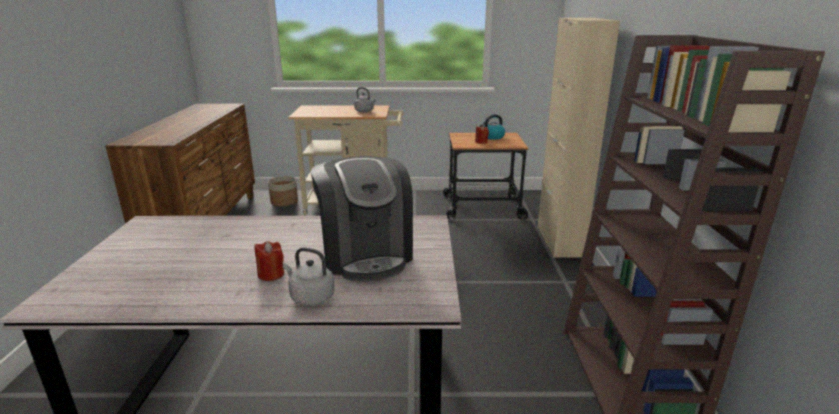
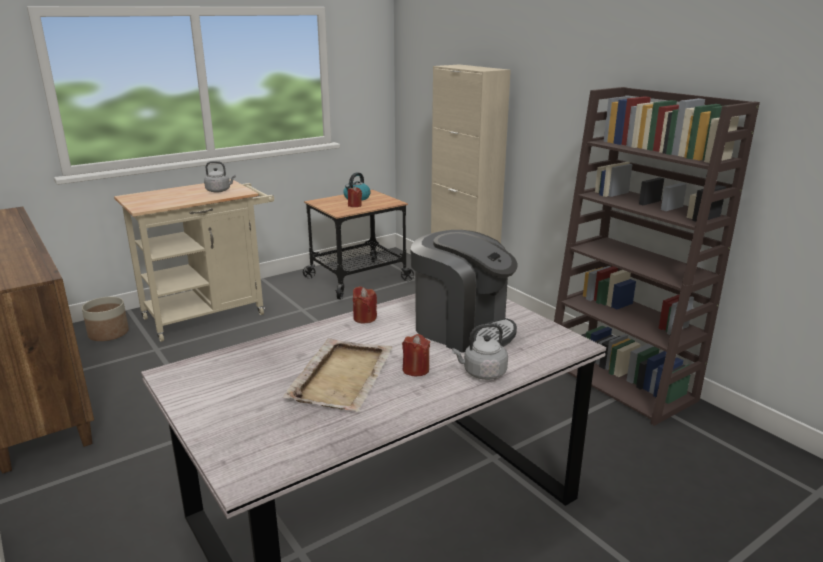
camera: 35 degrees left, 0 degrees up
none -> beige tray [283,338,393,412]
none -> red candle [353,286,377,323]

